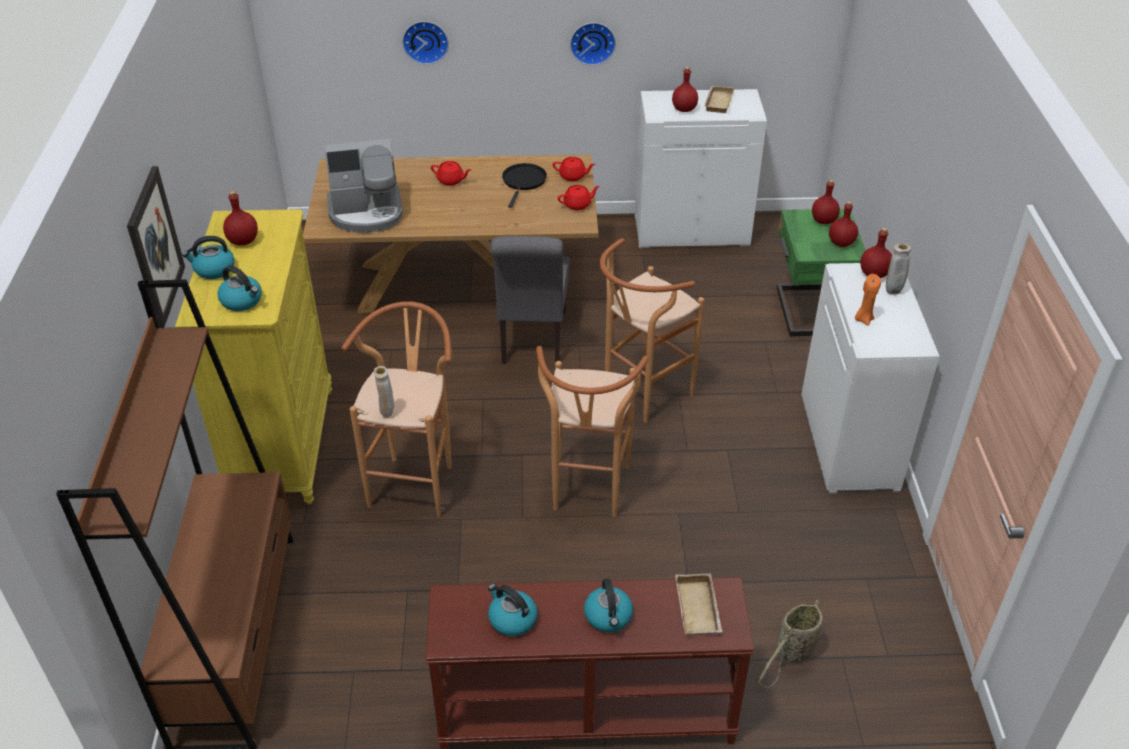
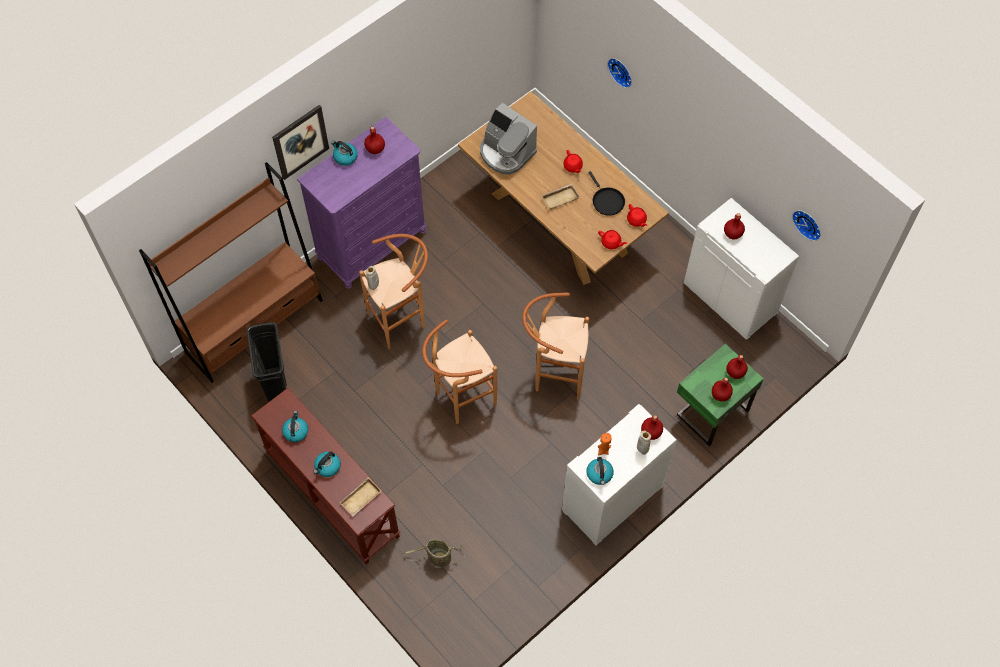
camera: 50 degrees right, 20 degrees up
yellow dresser [175,209,332,504] -> purple dresser [297,117,426,289]
kettle [217,266,262,311] -> kettle moved to [587,457,614,485]
grey chair [490,236,570,364] -> none
black frying pan [502,163,547,208] -> black frying pan turned 90 degrees clockwise [588,171,625,216]
wall clock [570,23,616,65] -> wall clock moved to [792,210,821,241]
beige tray [704,86,734,113] -> beige tray moved to [542,184,580,210]
none -> black trash can [246,322,287,402]

